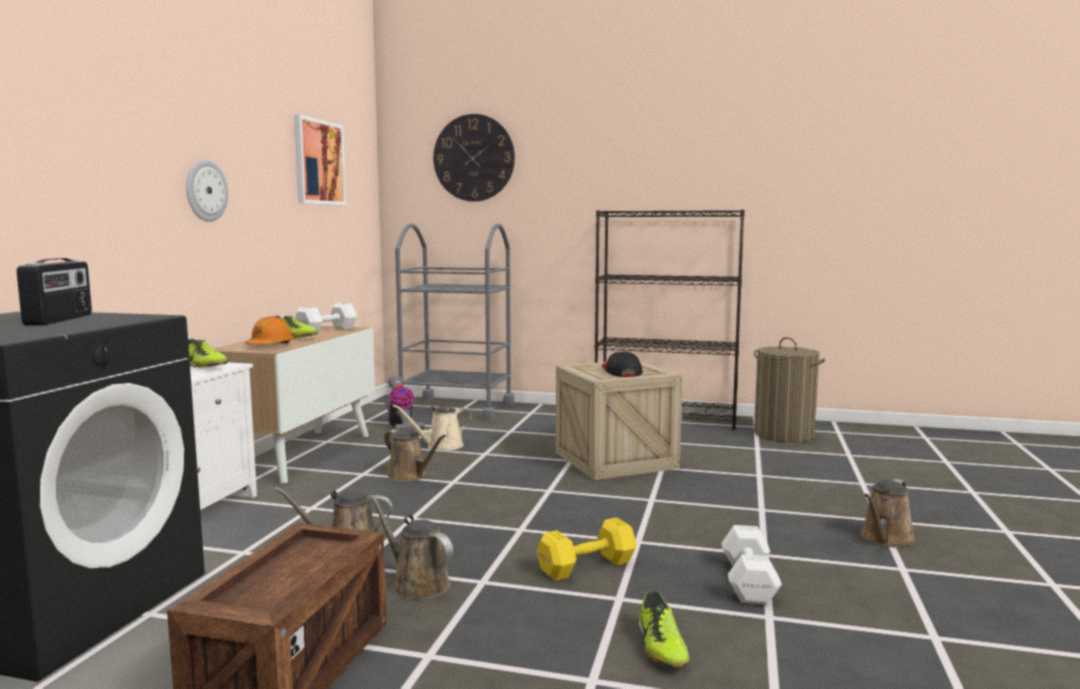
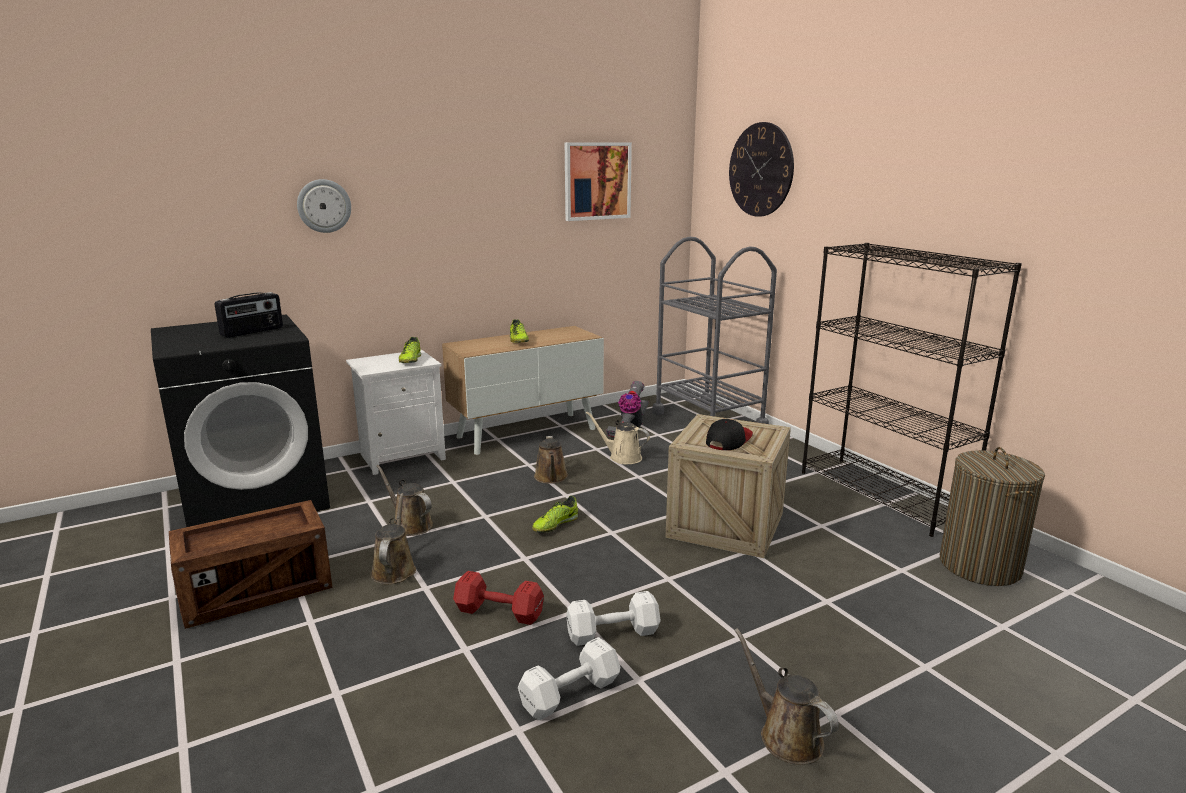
camera: 45 degrees right, 10 degrees up
wall clock [186,160,228,222] -> wall clock moved to [297,179,351,233]
orange hard hat [245,316,294,345] -> none
white dumbbell [295,303,357,334] -> white dumbbell moved to [566,591,661,646]
yellow dumbbell [537,517,637,581] -> red dumbbell [453,571,544,625]
shoe [638,591,689,667] -> shoe moved to [532,496,578,533]
brown watering can [860,479,916,547] -> brown watering can turned 60 degrees clockwise [734,628,839,765]

